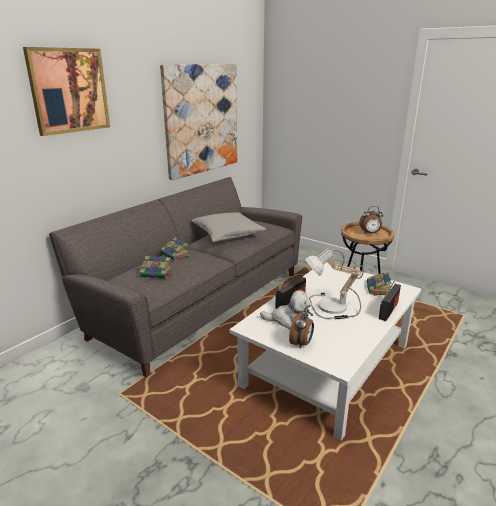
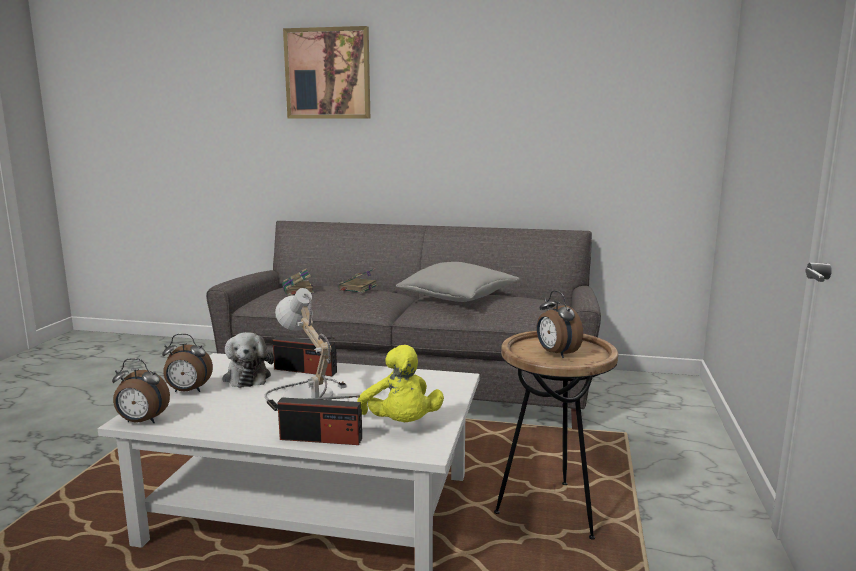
camera: 65 degrees right, 10 degrees down
picture [160,64,237,180] -> none
book [367,271,392,296] -> yellow plush toy [357,345,444,422]
none -> alarm clock [112,358,170,423]

